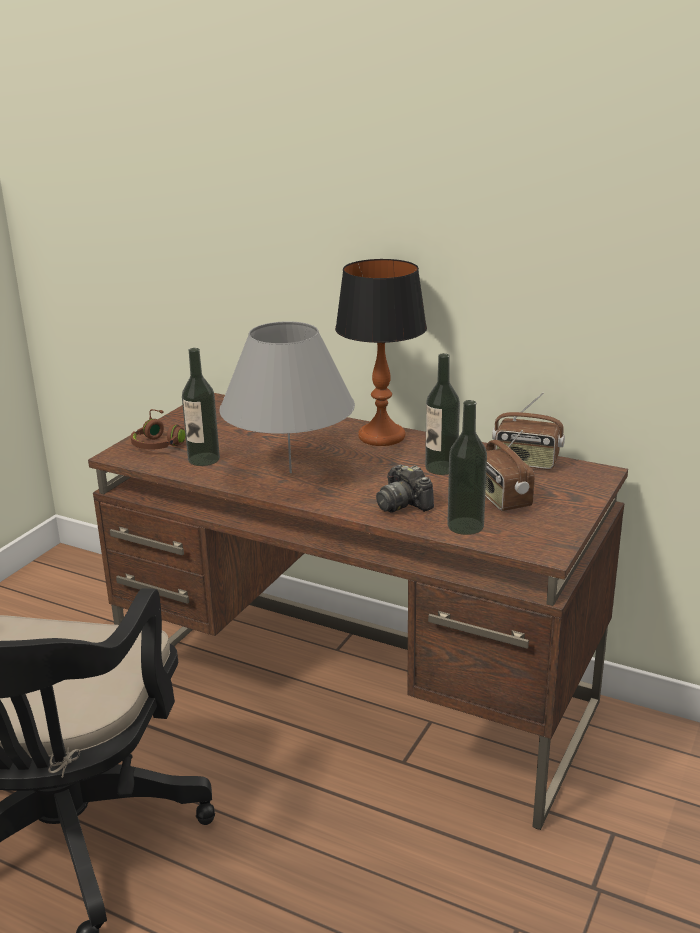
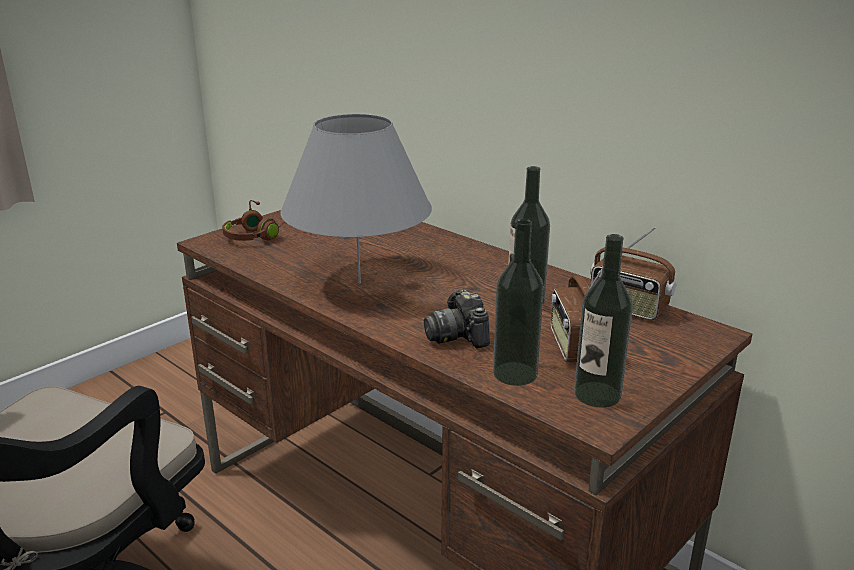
camera: 15 degrees right, 0 degrees up
bottle [182,348,220,466] -> bottle moved to [574,234,633,408]
table lamp [335,259,427,446] -> none

